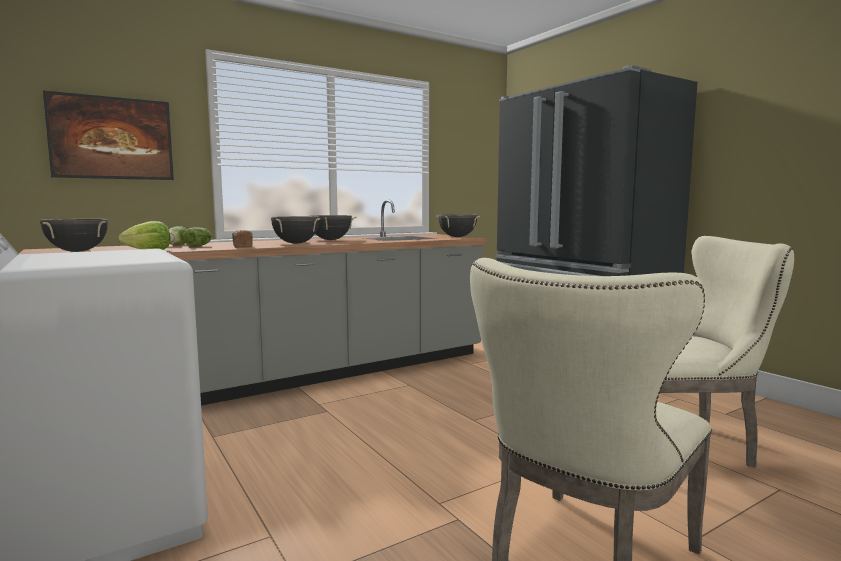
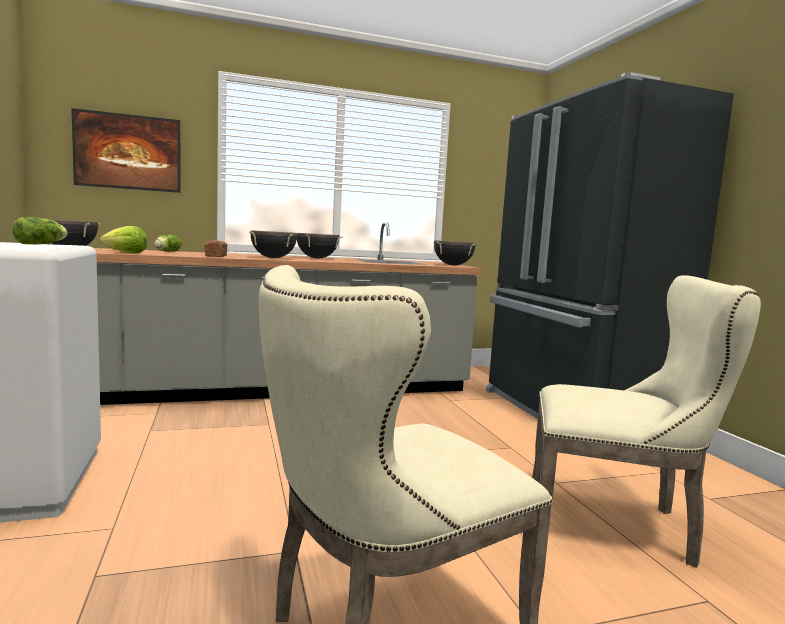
camera: 15 degrees right, 0 degrees up
lettuce [183,227,212,247] -> lettuce moved to [12,217,68,244]

